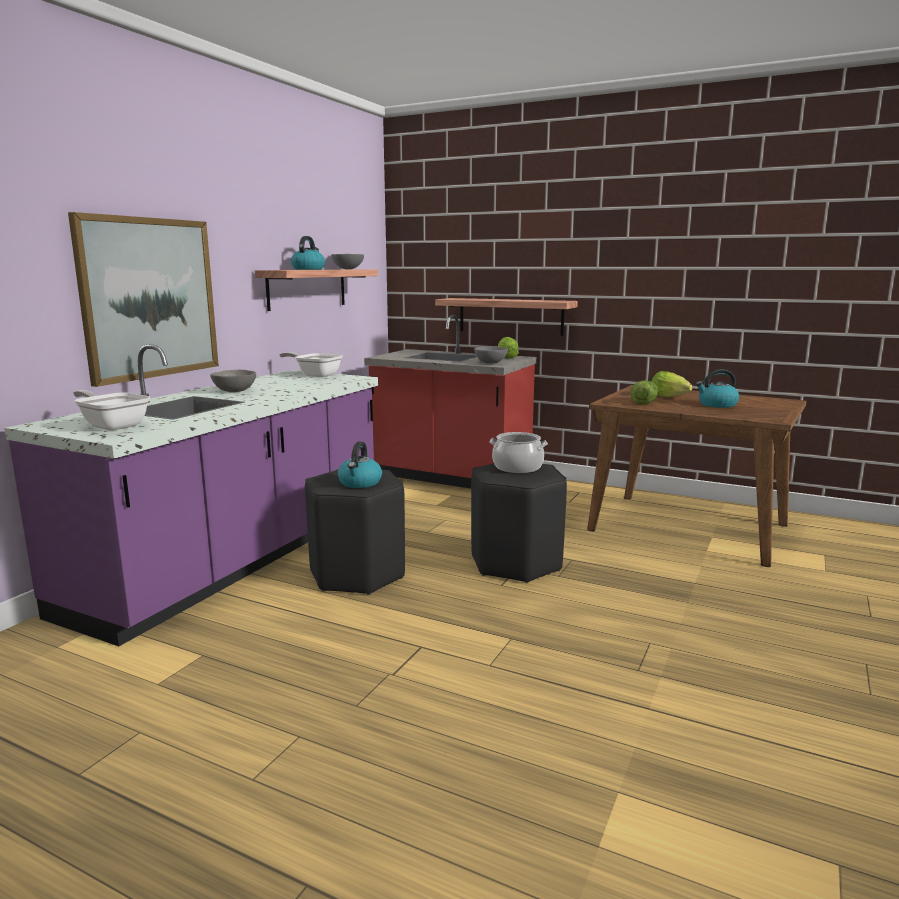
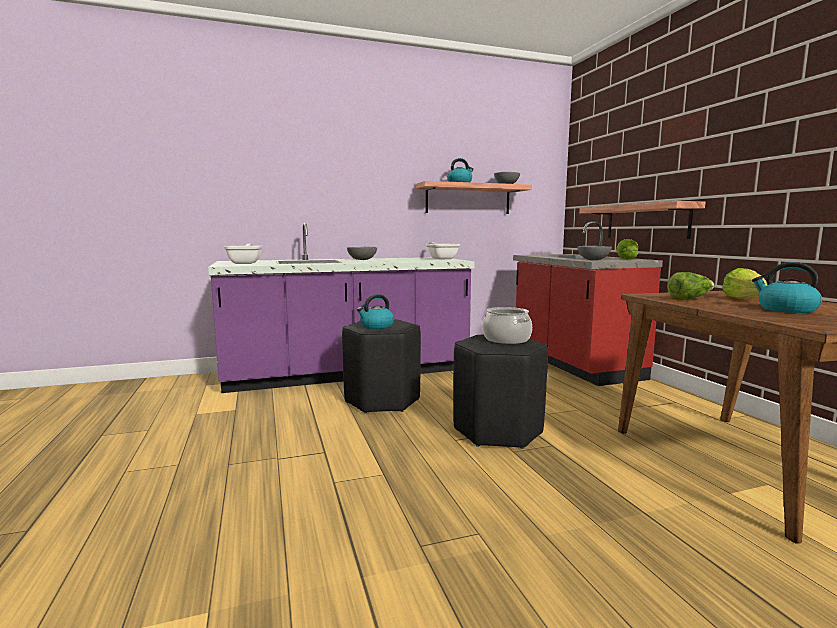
camera: 45 degrees right, 5 degrees down
picture [68,212,219,387] -> none

